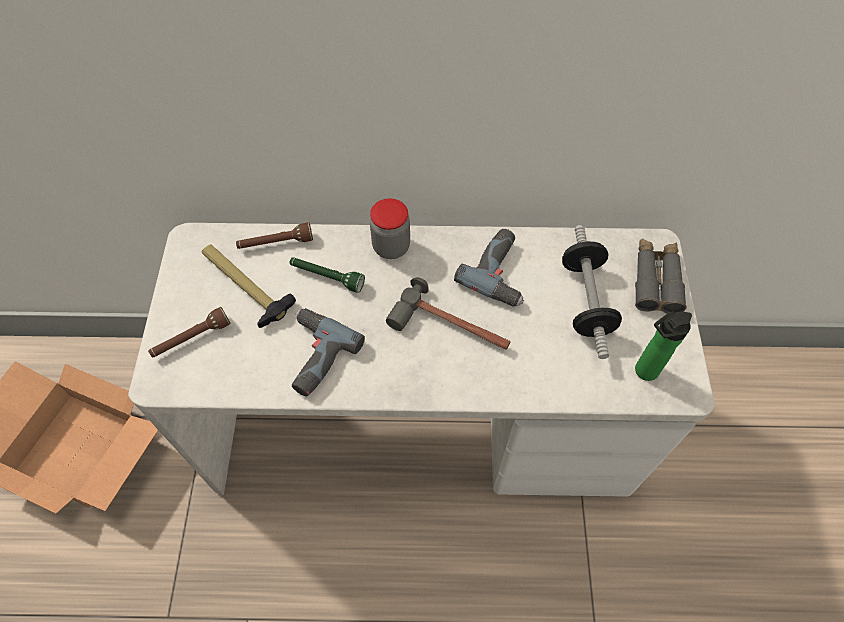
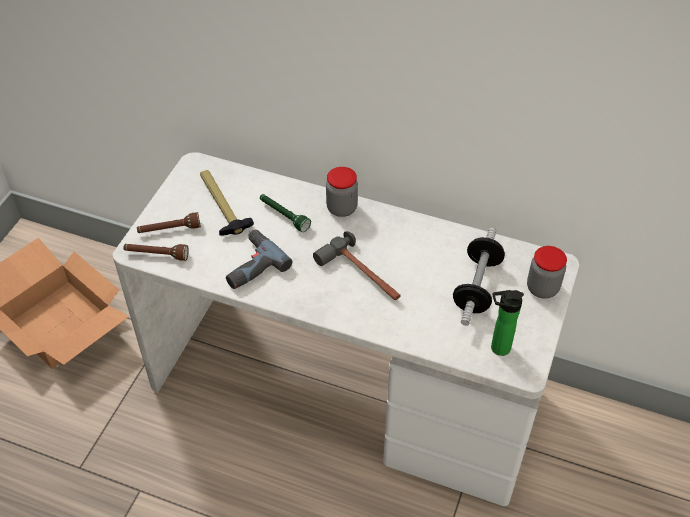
camera: 20 degrees right, 10 degrees down
brown flashlight [236,222,313,249] -> brown flashlight moved to [124,244,189,261]
power drill [454,229,524,307] -> none
grey binoculars [635,239,687,313] -> jar [527,246,567,299]

